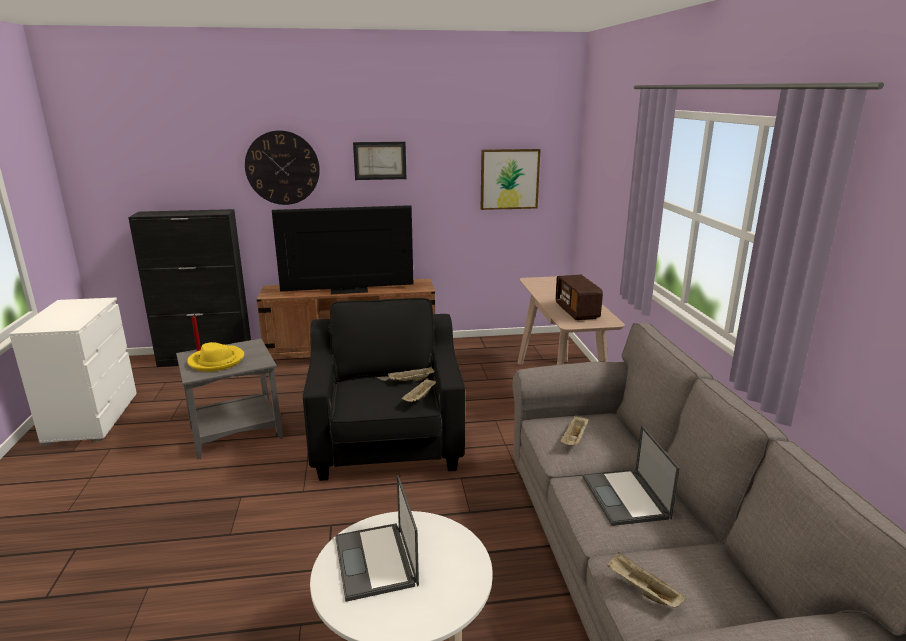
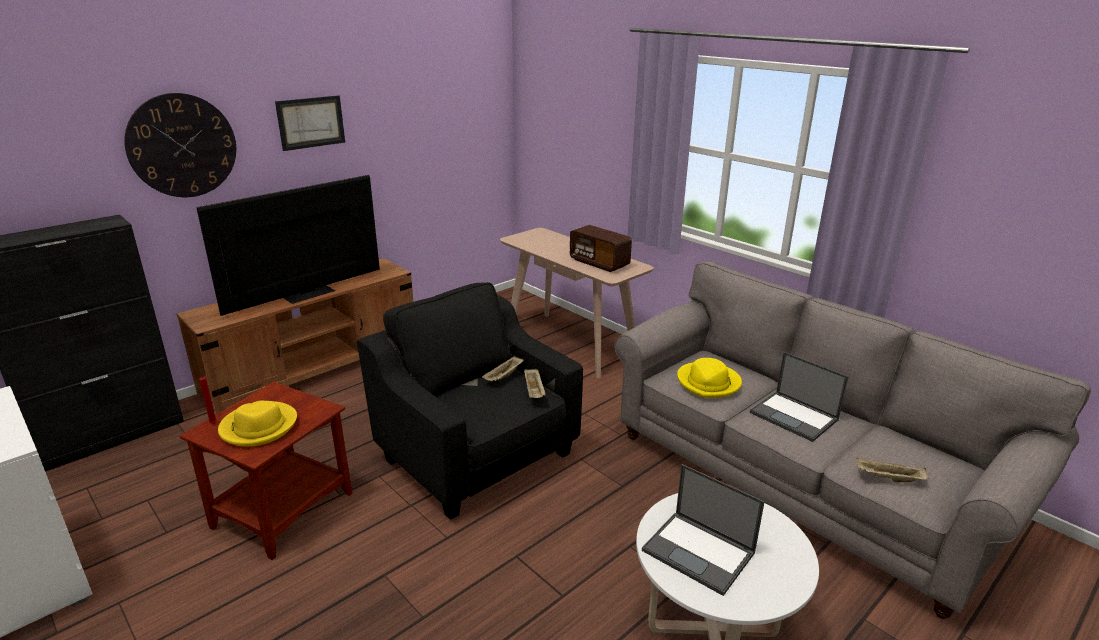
camera: 35 degrees left, 5 degrees up
grey side table [176,339,283,459] -> brown side table [179,382,352,560]
picture [481,149,541,210] -> none
beige tray [560,415,589,445] -> yellow hat [677,358,742,398]

